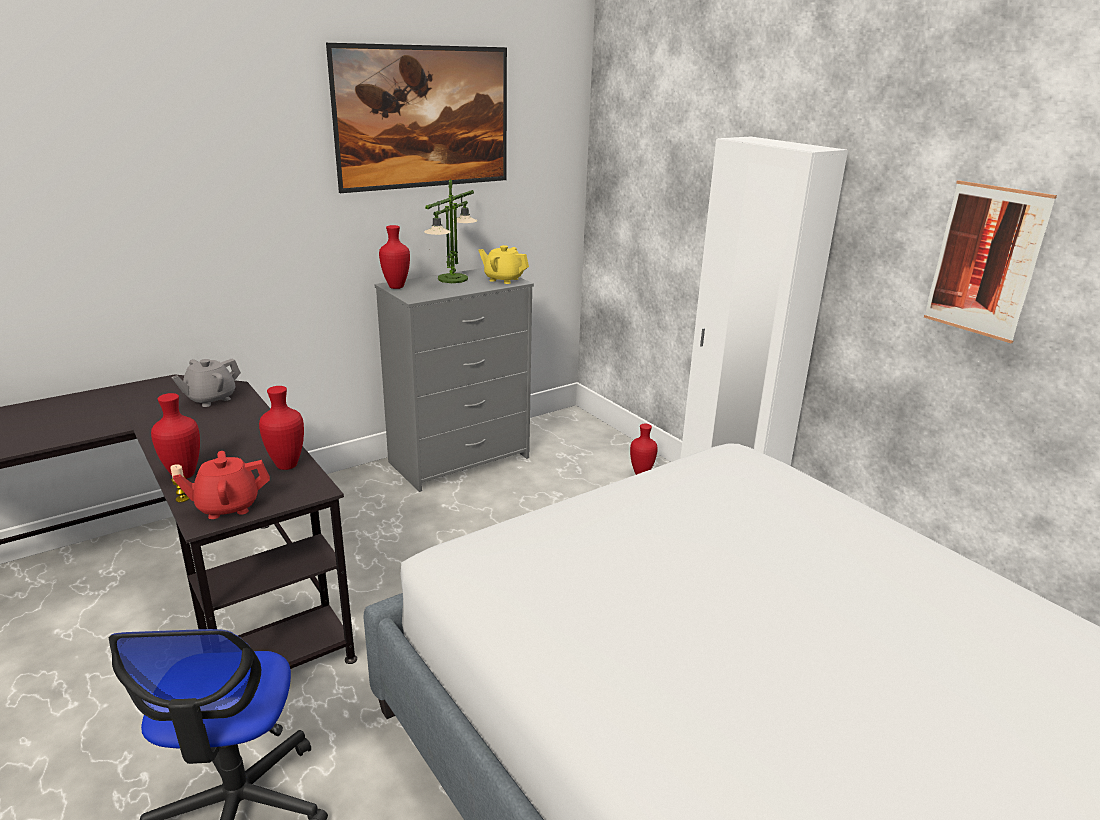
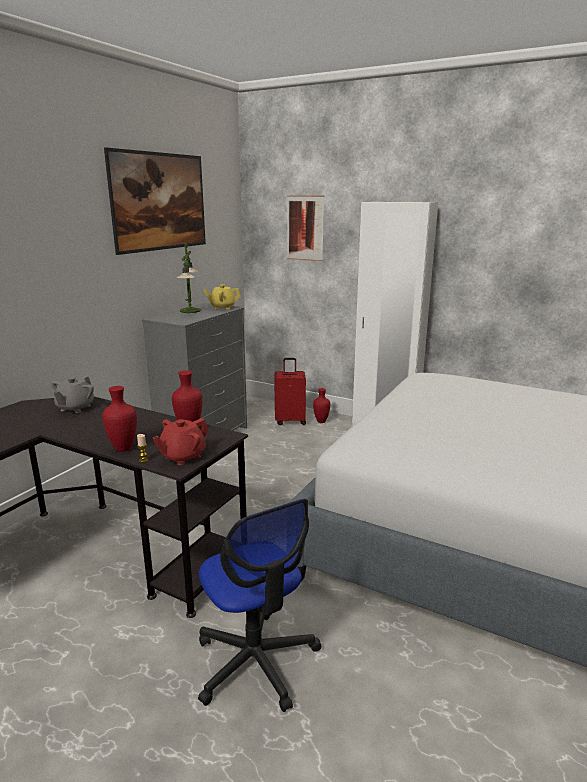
camera: 25 degrees left, 5 degrees down
red vase [379,225,410,289] -> none
picture [924,180,1057,343] -> picture moved to [287,196,324,261]
none -> red suitcase [274,358,306,425]

